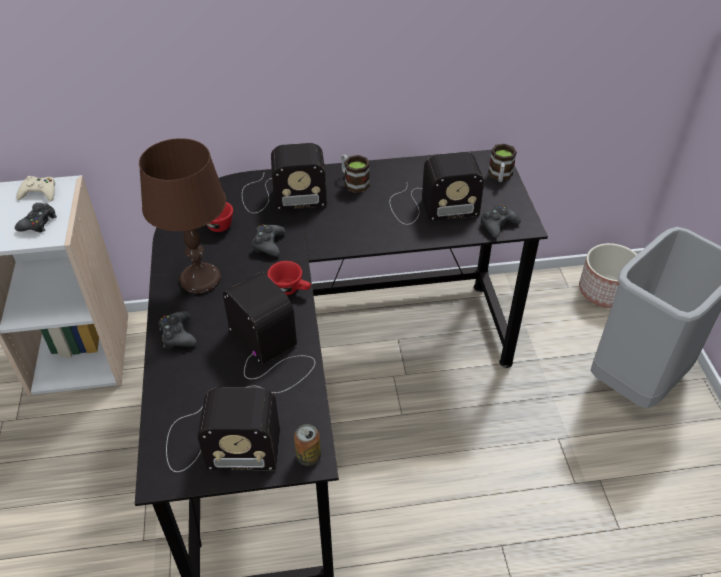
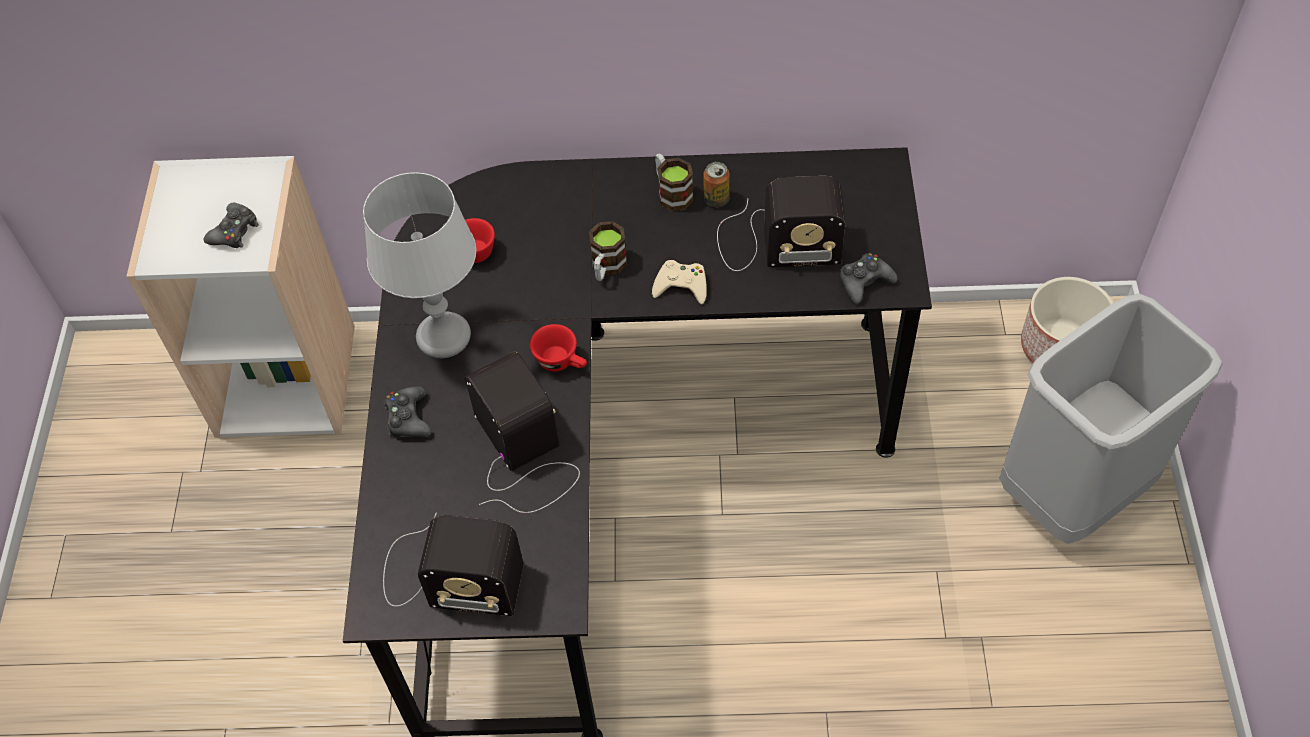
camera: 10 degrees right, 10 degrees up
beige game controller [16,176,55,202] -> beige game controller moved to [652,260,707,304]
brown table lamp [139,138,226,294] -> grey table lamp [363,172,476,358]
radio [242,143,327,213] -> none
black game controller [252,224,286,256] -> none
can [294,424,321,466] -> can moved to [703,162,730,207]
mug [488,144,517,182] -> mug moved to [589,221,627,281]

